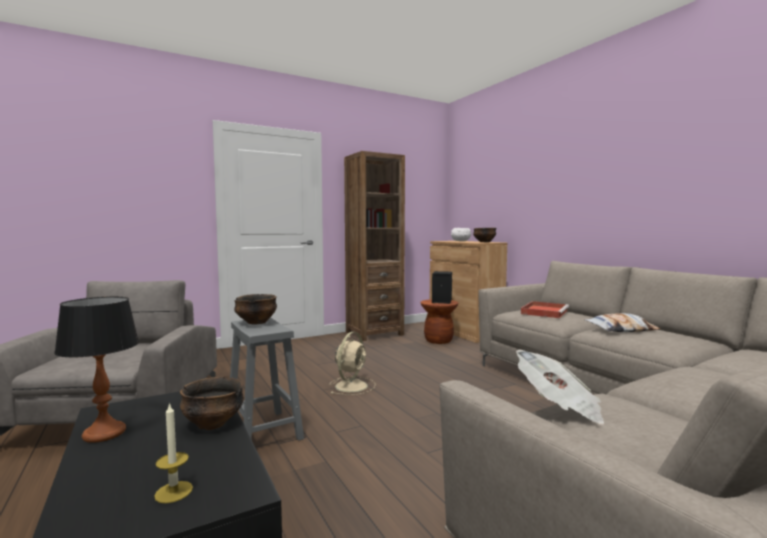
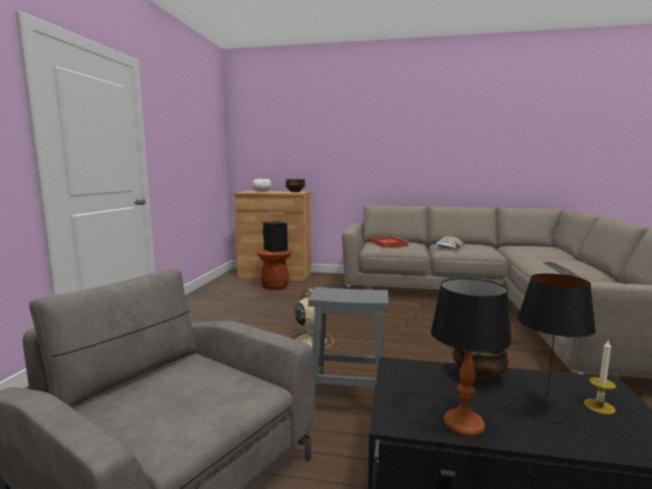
camera: 50 degrees left, 5 degrees up
bowl [234,294,277,324] -> none
brown bookcase [344,151,405,341] -> none
none -> black table lamp [517,274,596,423]

